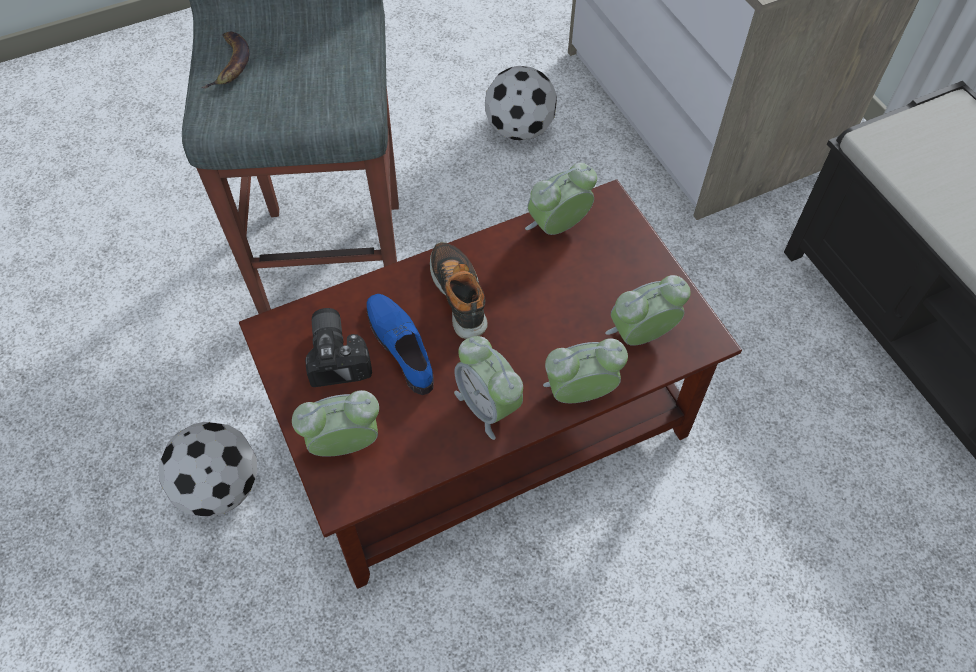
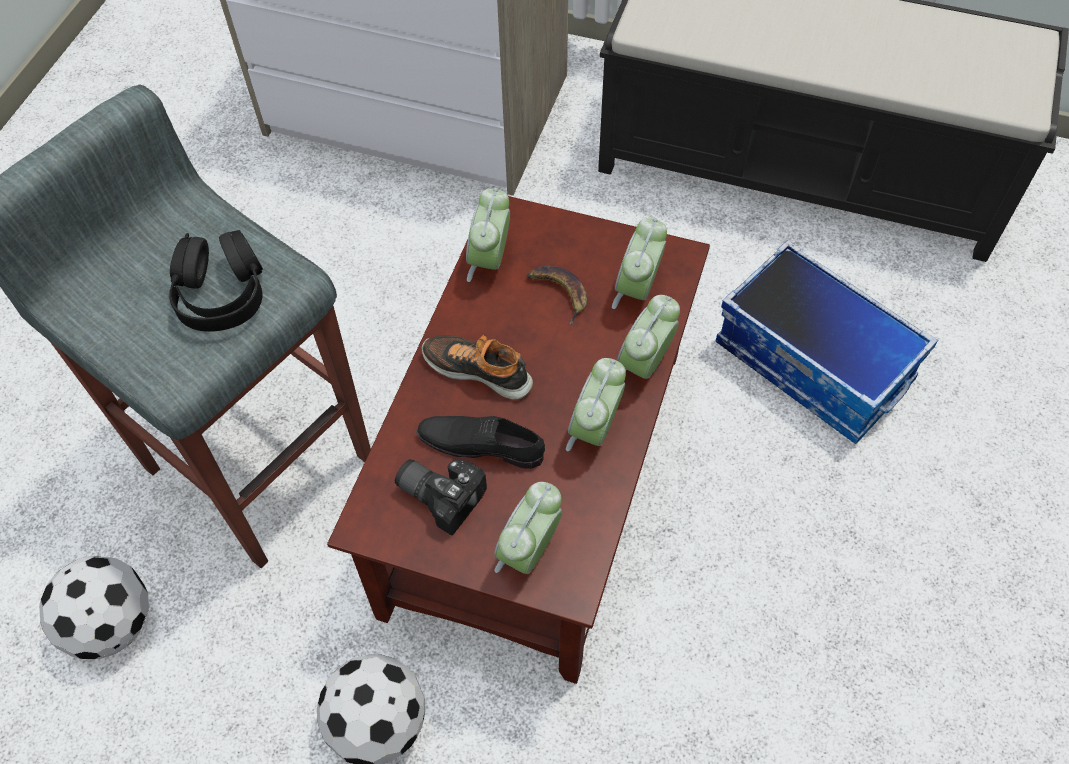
camera: 45 degrees left, 0 degrees up
banana [202,32,249,89] -> banana moved to [526,266,588,325]
blue shoe [366,294,434,395] -> black shoe [416,416,545,469]
alarm clock [454,336,523,440] -> alarm clock turned 105 degrees clockwise [566,358,626,451]
football [485,66,557,141] -> football moved to [39,556,149,659]
none -> black headphones [169,230,263,332]
none -> storage box [716,240,938,444]

